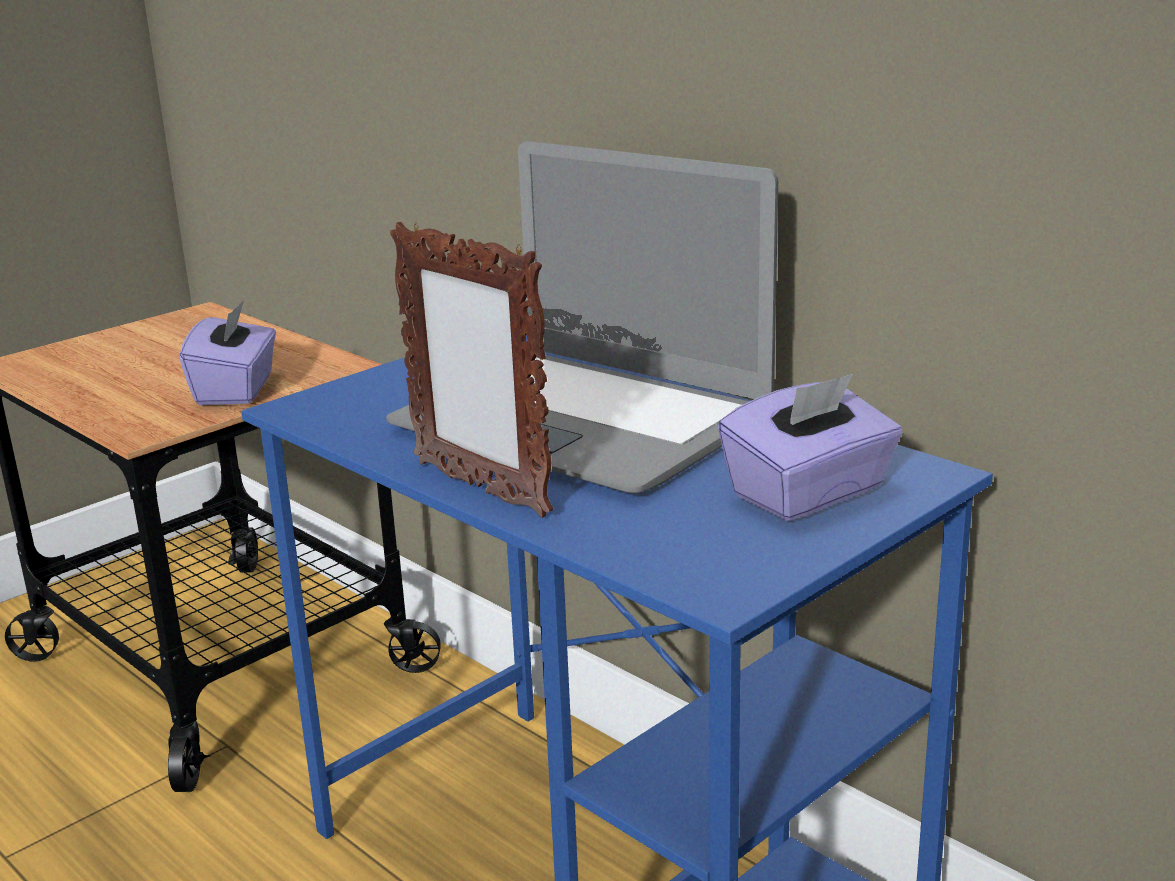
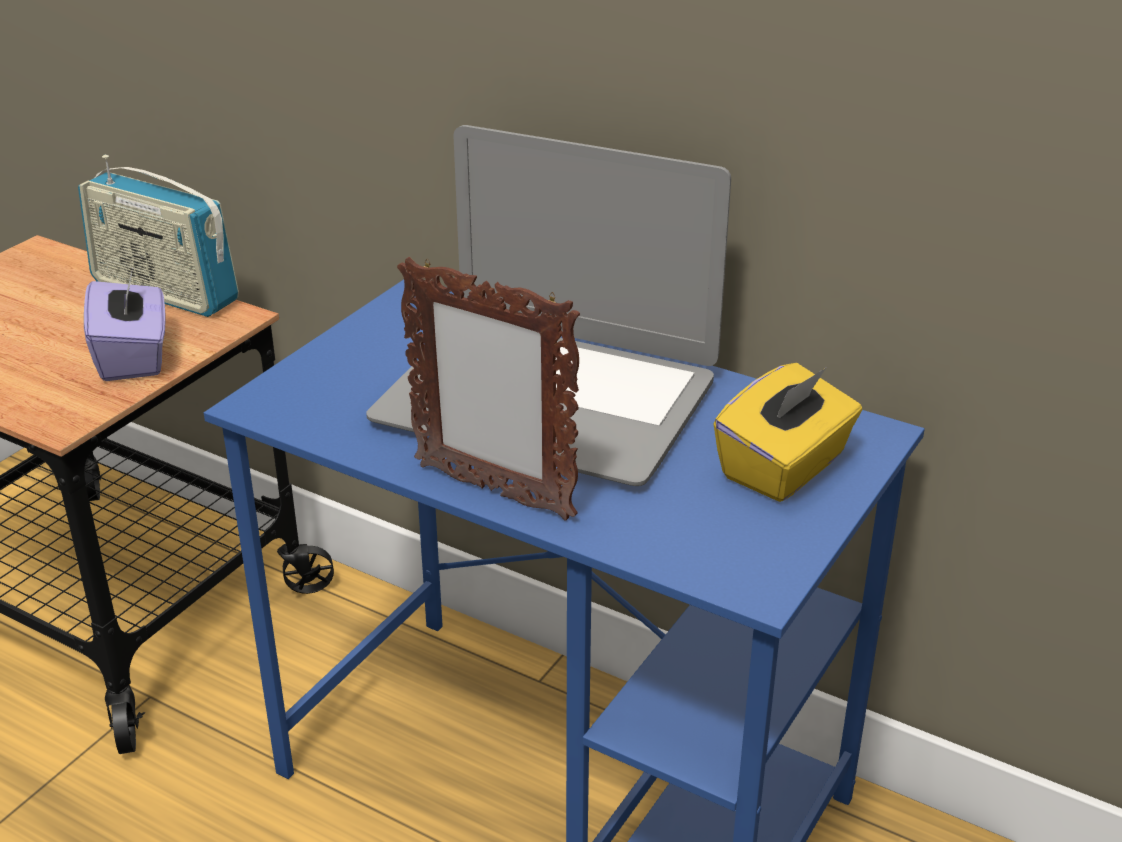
camera: 15 degrees left, 10 degrees up
purple tissue box [718,374,902,521] -> yellow tissue box [714,363,862,502]
none -> radio [78,155,239,317]

